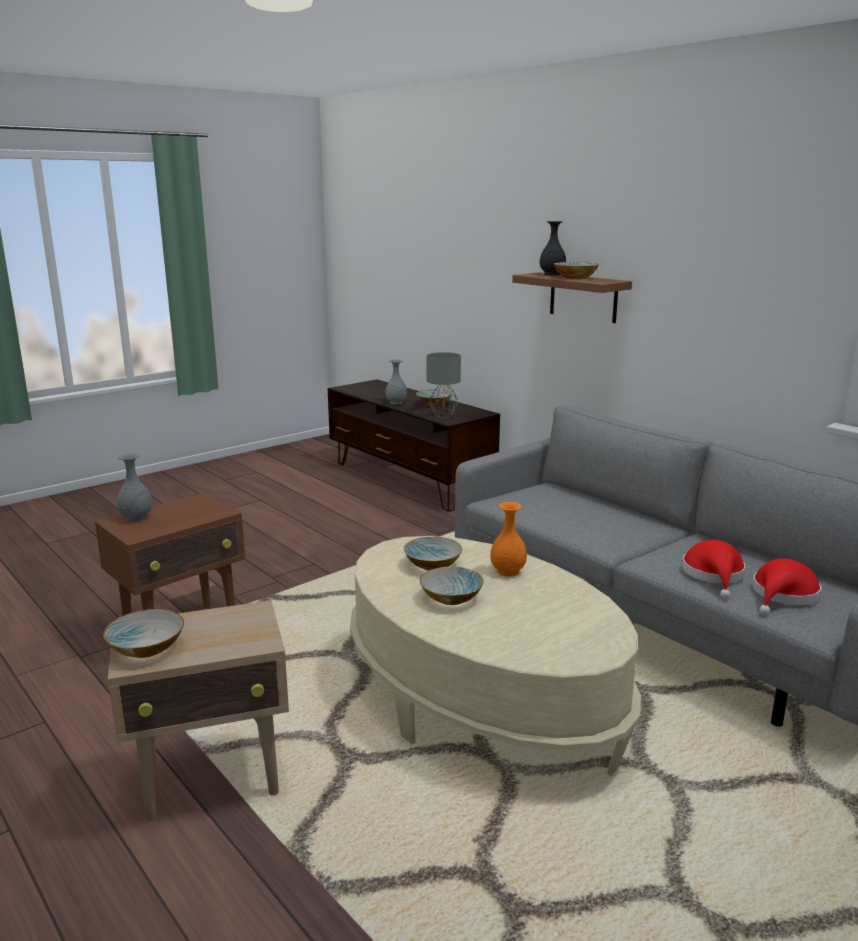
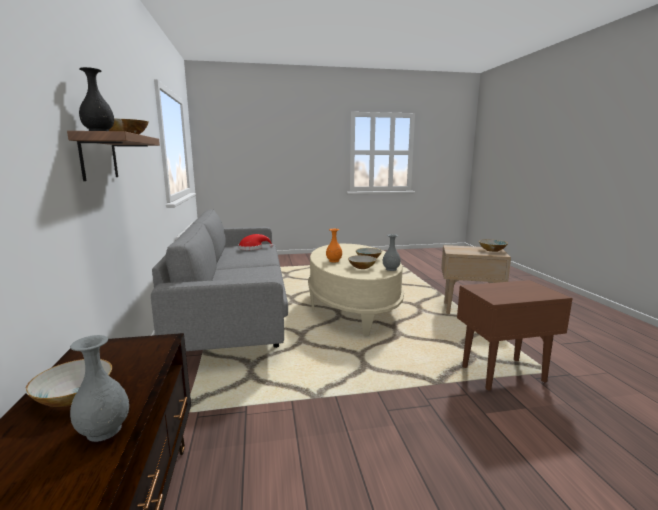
camera: 150 degrees left, 5 degrees down
grey vase [117,453,152,522] -> grey vase moved to [383,234,401,271]
grey table lamp [427,352,461,417] -> none
red hat [682,540,745,599] -> none

